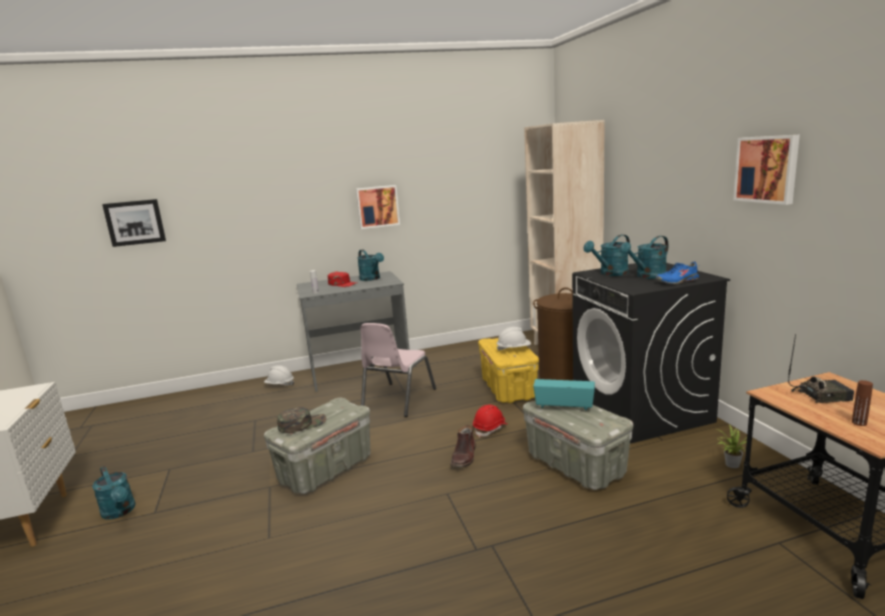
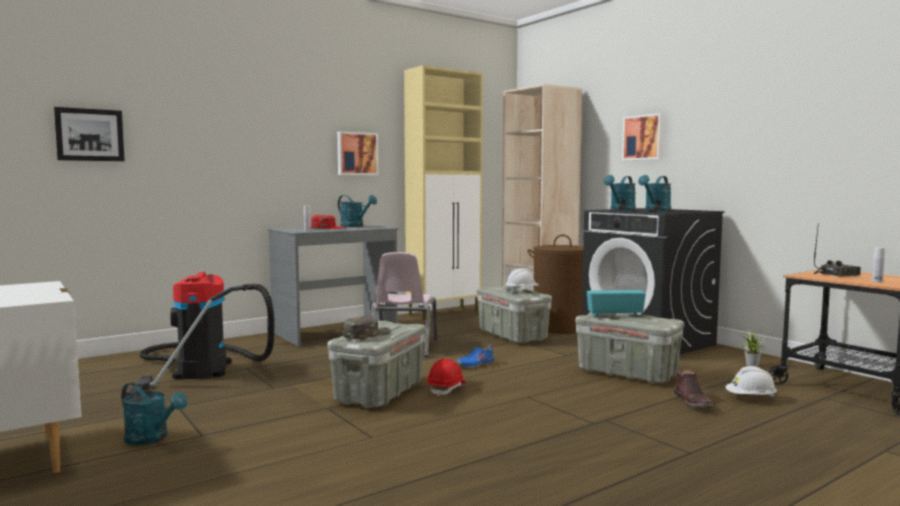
camera: 20 degrees left, 10 degrees down
white hard hat [264,365,294,385] -> white hard hat moved to [725,366,777,398]
brown boot [450,425,476,467] -> brown boot moved to [674,369,713,408]
red hard hat [473,405,507,438] -> red hard hat moved to [427,359,465,397]
yellow storage box [478,338,539,403] -> grey storage box [476,285,552,343]
blue shoe [656,261,699,284] -> blue shoe moved to [456,345,494,368]
picture [733,135,800,205] -> picture moved to [622,113,664,161]
brown bottle [852,380,873,426] -> white bottle [872,247,885,282]
none -> vacuum cleaner [127,272,274,395]
none -> beige cabinet [404,65,483,320]

